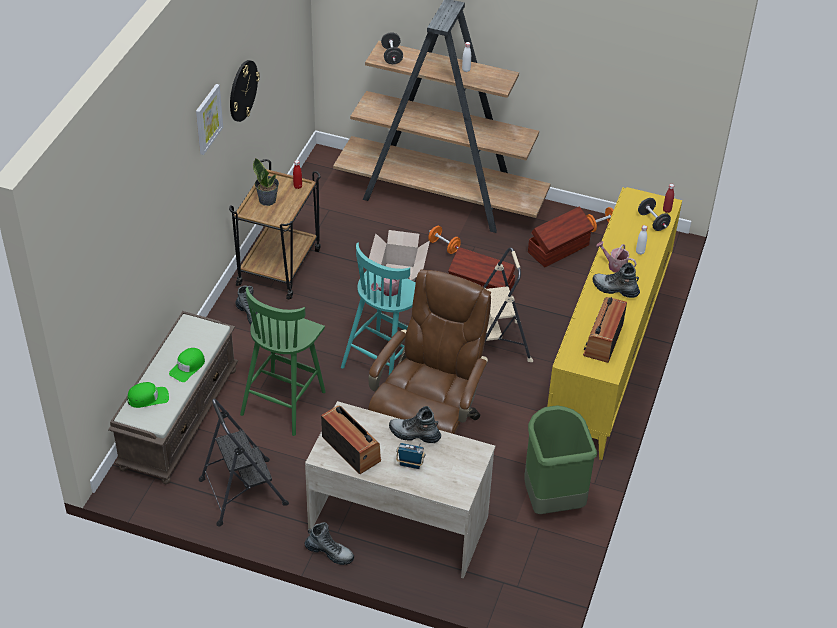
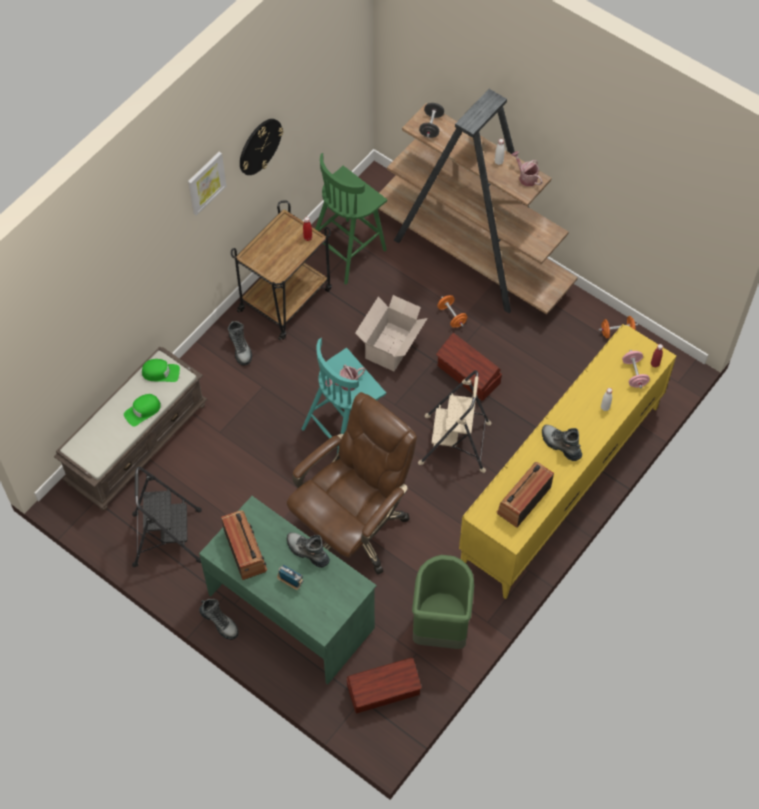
camera: 20 degrees right, 15 degrees up
green cap [127,382,169,408] -> green cap moved to [142,359,180,382]
green stool [240,287,326,436] -> green stool moved to [315,153,387,285]
potted plant [253,158,279,206] -> none
beige desk [305,401,495,579] -> green desk [199,496,377,685]
brown storage box [528,206,594,267] -> brown storage box moved to [347,658,422,713]
watering can [596,241,637,273] -> watering can moved to [511,151,543,186]
black dumbbell [638,198,671,231] -> pink dumbbell [622,350,650,388]

